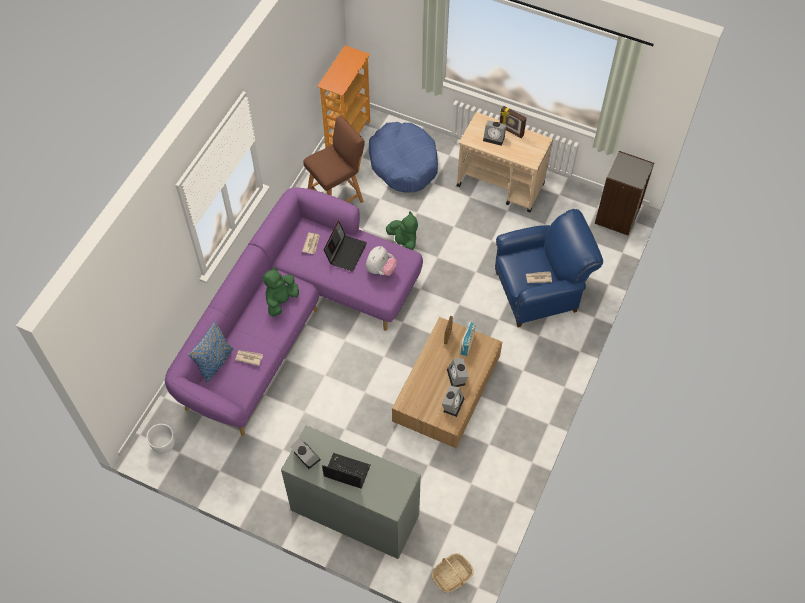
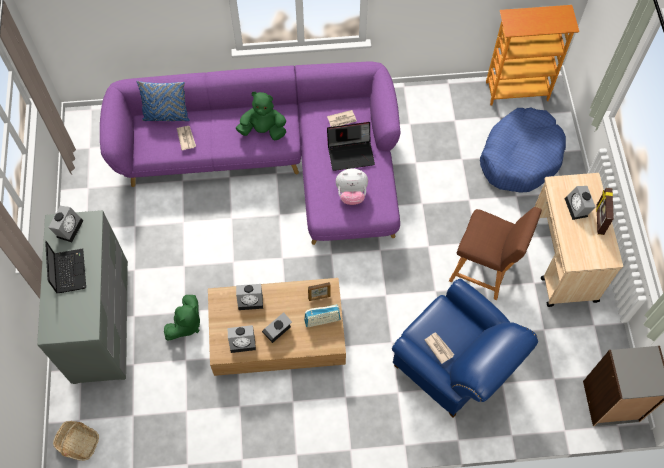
camera: 60 degrees right, 5 degrees up
white planter [146,424,175,454] -> none
brown stool [303,115,365,203] -> brown stool moved to [449,207,542,300]
green plush toy [386,211,418,250] -> green plush toy moved to [164,295,200,341]
none -> alarm clock [236,284,263,310]

